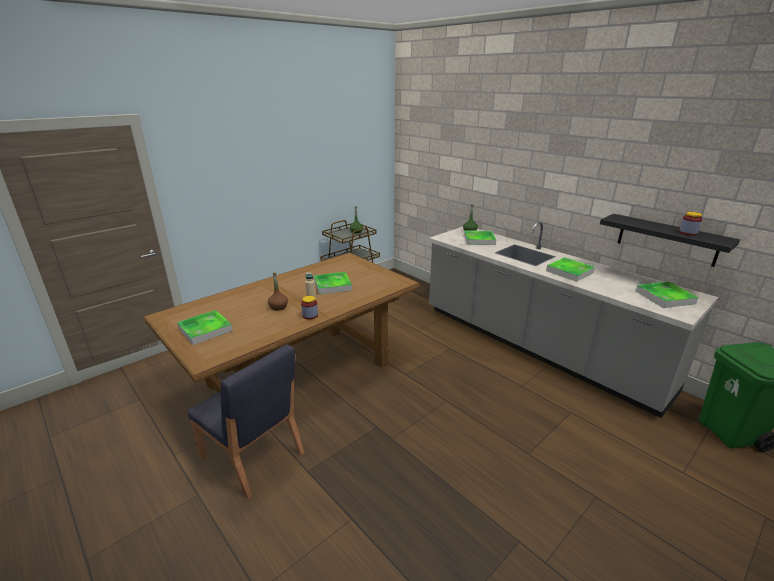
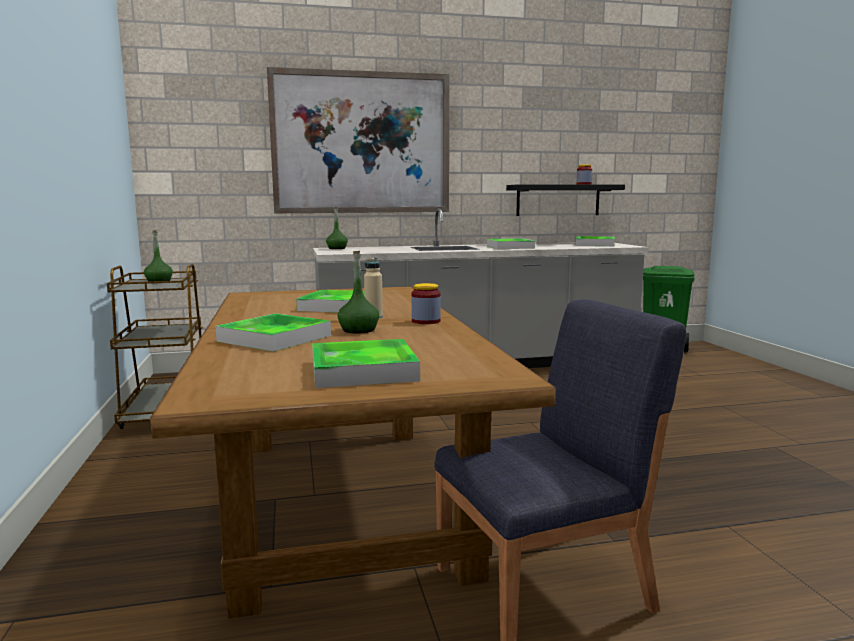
camera: 60 degrees left, 15 degrees down
brown bottle [268,272,288,311] -> green bottle [337,251,379,333]
tray [464,230,496,245] -> tray moved to [215,313,331,352]
none -> picture [267,67,450,213]

